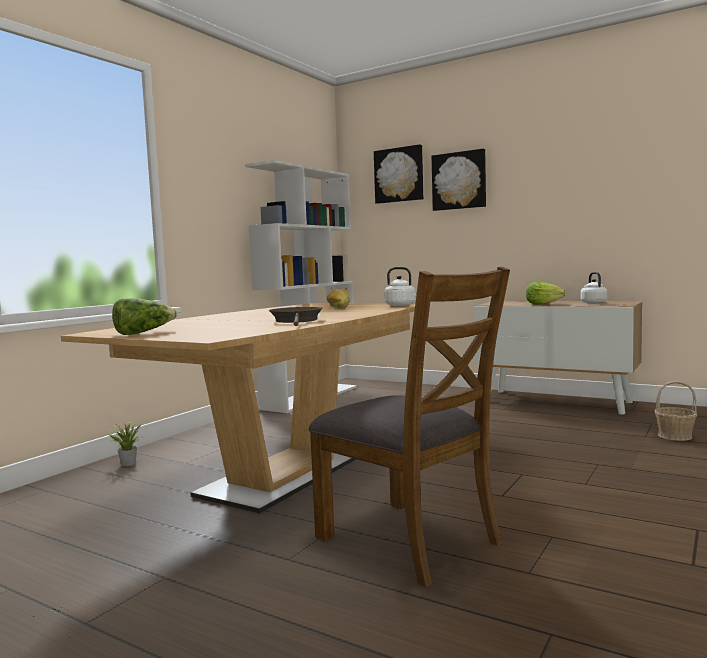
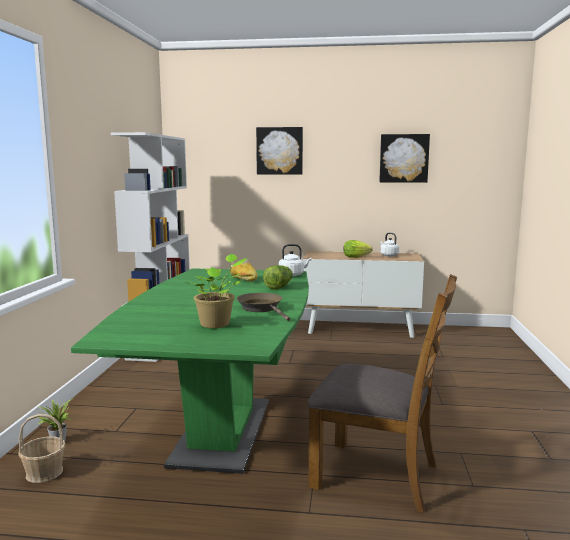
camera: 25 degrees left, 5 degrees up
brown dining table [61,303,415,513] -> green dining table [71,268,309,474]
lettuce [112,298,177,335] -> lettuce moved to [263,265,293,290]
picture [374,144,423,204] -> picture moved to [379,134,430,183]
basket [654,381,697,441] -> basket moved to [18,414,65,483]
none -> potted plant [190,254,248,328]

